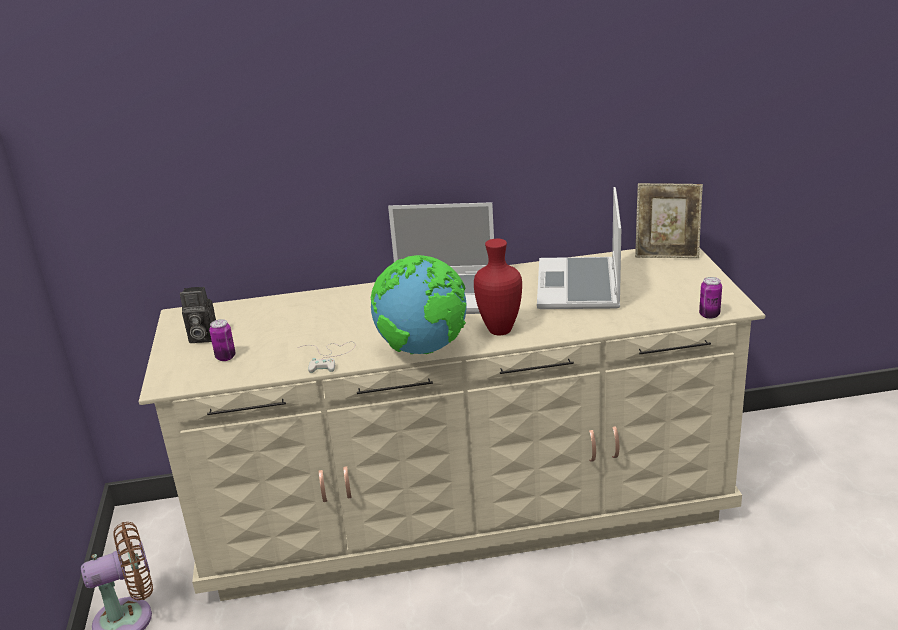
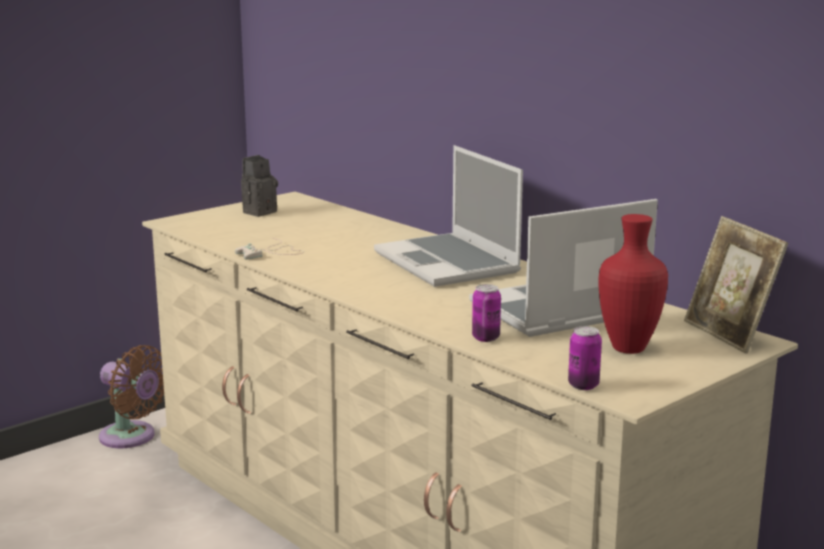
camera: 55 degrees right, 10 degrees down
camera [180,287,216,343] -> camera turned 75 degrees clockwise [241,155,278,217]
can [209,319,236,361] -> can moved to [472,284,501,342]
globe [371,255,467,354] -> none
red vase [474,239,522,335] -> red vase moved to [599,214,668,354]

